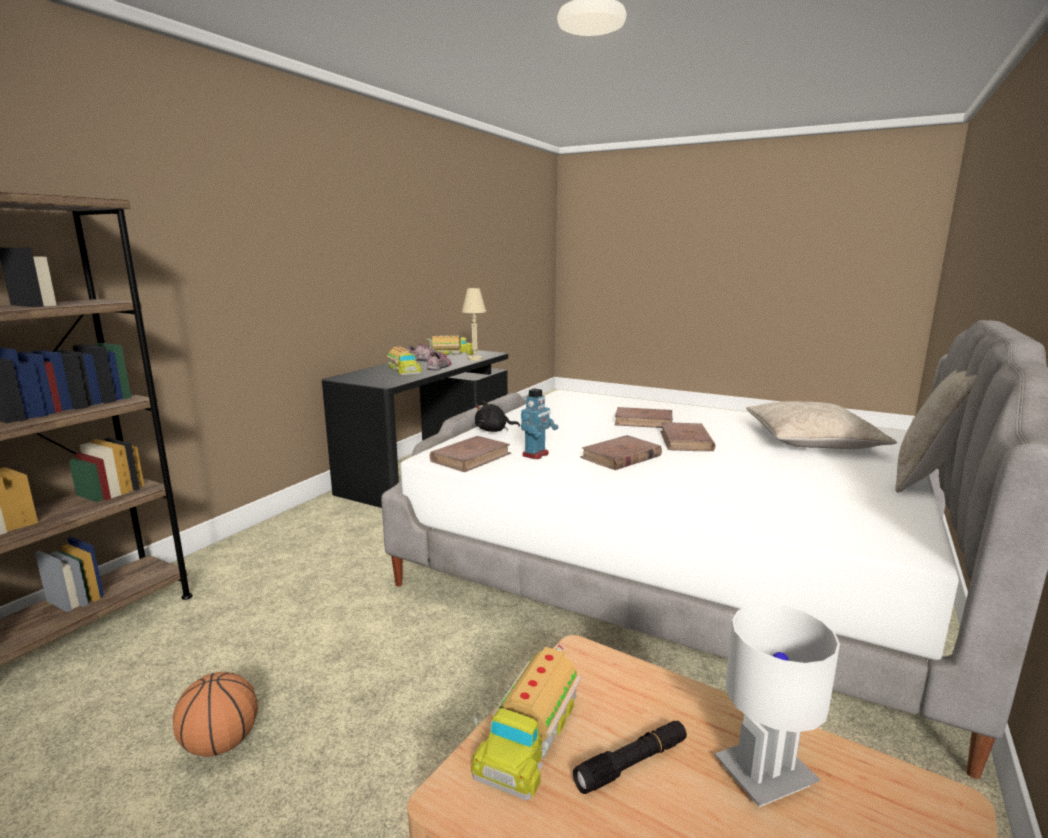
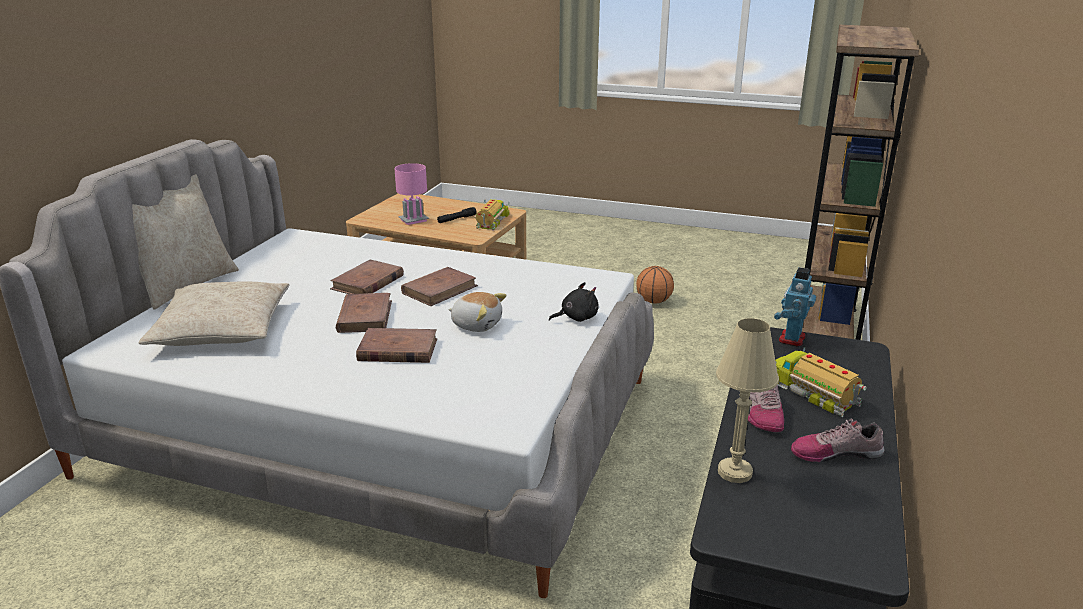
camera: 170 degrees right, 10 degrees up
toy truck [426,335,474,355] -> none
brown book [430,436,511,472] -> brown book moved to [330,260,404,294]
toy robot [521,388,558,459] -> toy robot moved to [774,267,816,347]
white table lamp [715,603,840,807] -> pink table lamp [394,163,429,225]
none -> plush toy [448,292,507,332]

